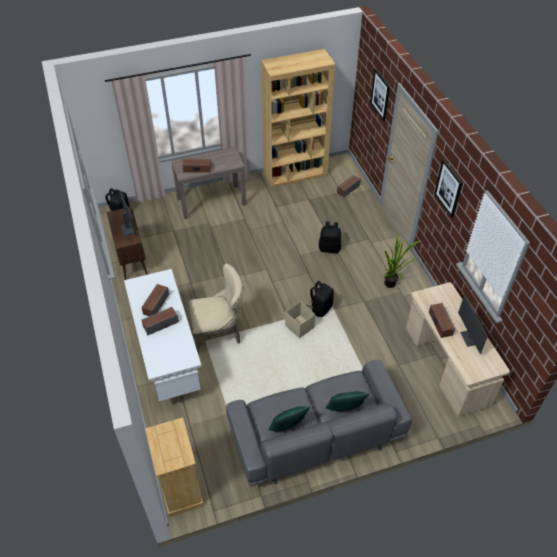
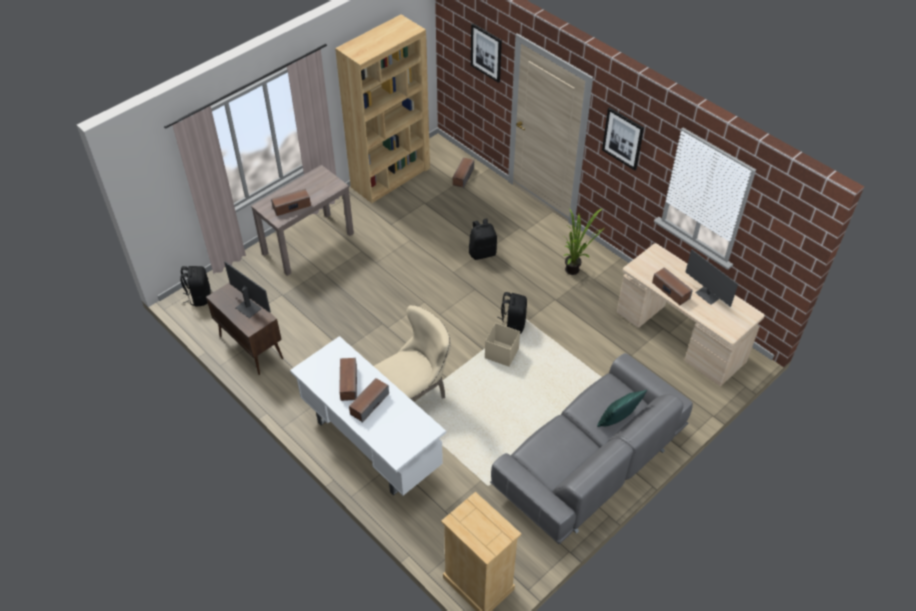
camera: 25 degrees left, 0 degrees up
green pillow [268,406,310,431] -> none

